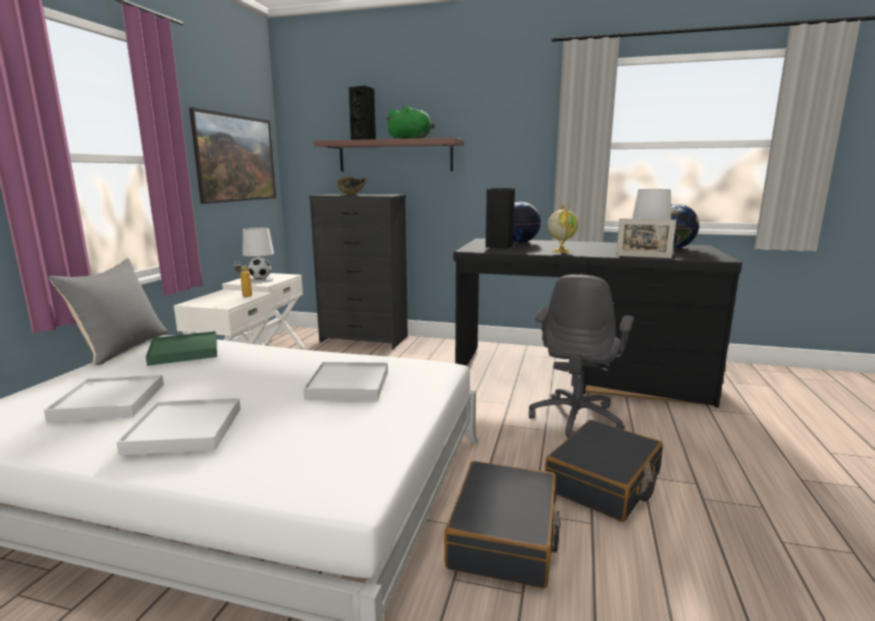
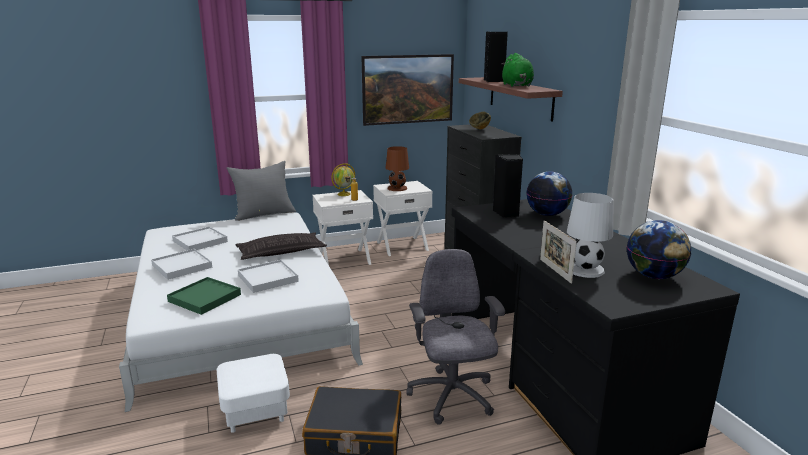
camera: 55 degrees right, 5 degrees up
green tray [146,331,217,366] -> green tray moved to [167,277,241,315]
white table lamp [242,227,274,283] -> brown table lamp [386,146,409,191]
black suitcase [444,461,561,589] -> white ottoman [217,354,290,433]
grey office chair [529,274,634,439] -> grey office chair turned 90 degrees clockwise [406,249,505,425]
globe [547,205,578,253] -> globe moved to [331,163,355,196]
none -> pillow [235,232,327,260]

